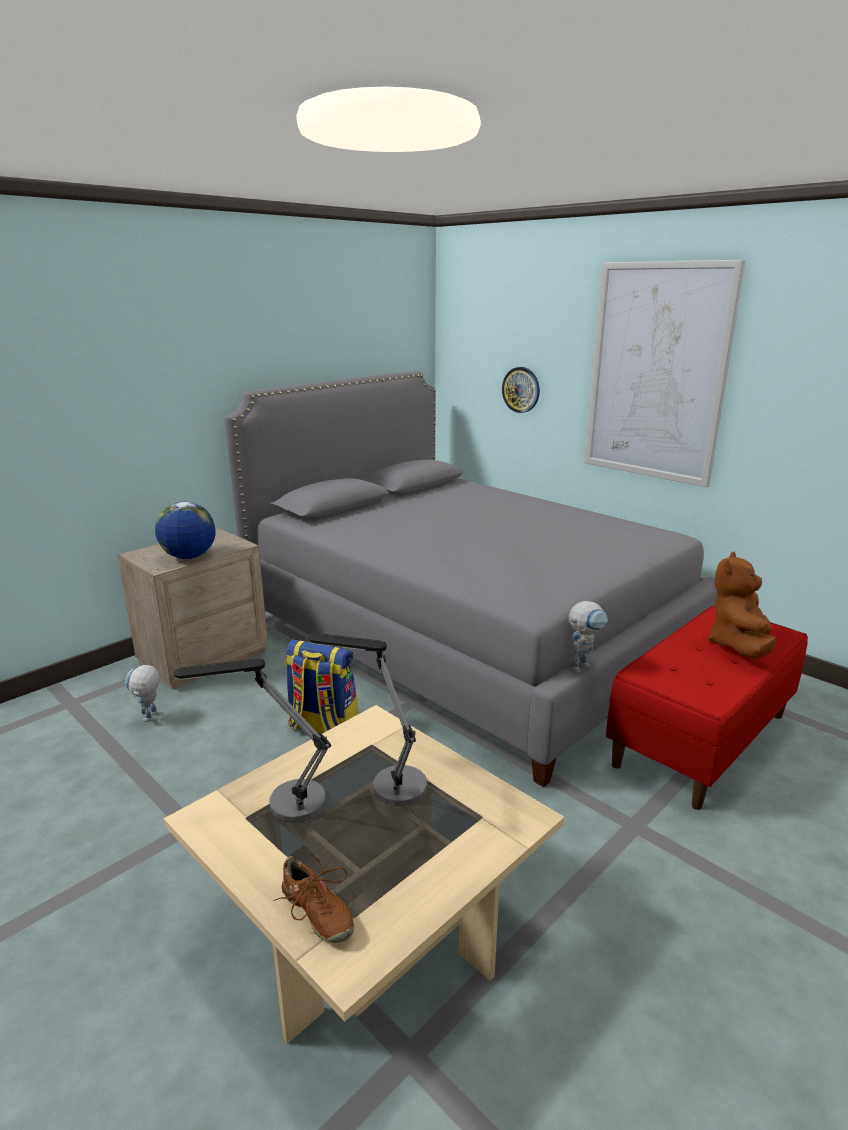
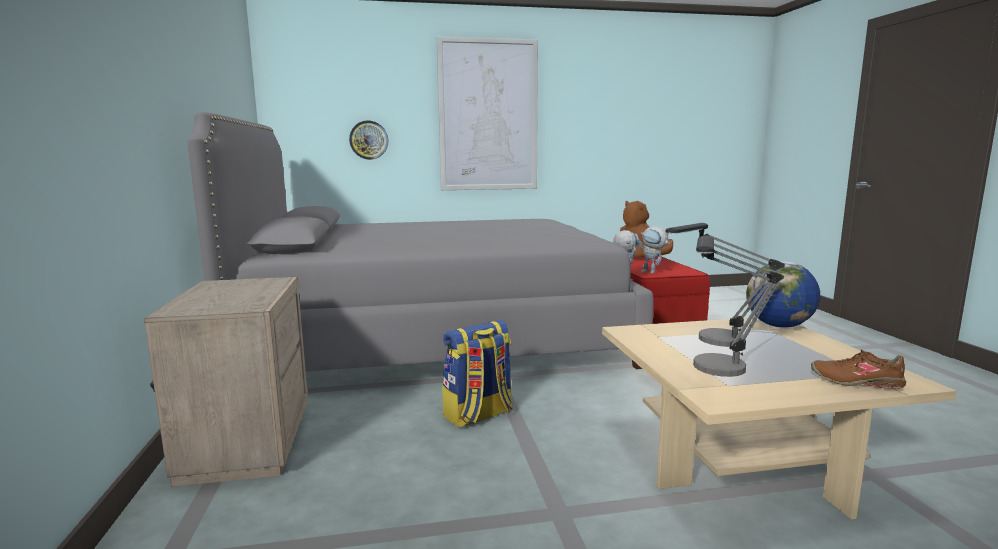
camera: 55 degrees left, 10 degrees down
toy robot [125,665,160,722] -> toy robot moved to [638,226,670,274]
globe [155,502,215,559] -> globe moved to [746,261,820,328]
brown shoe [273,852,354,943] -> brown shoe turned 150 degrees counterclockwise [811,349,906,389]

